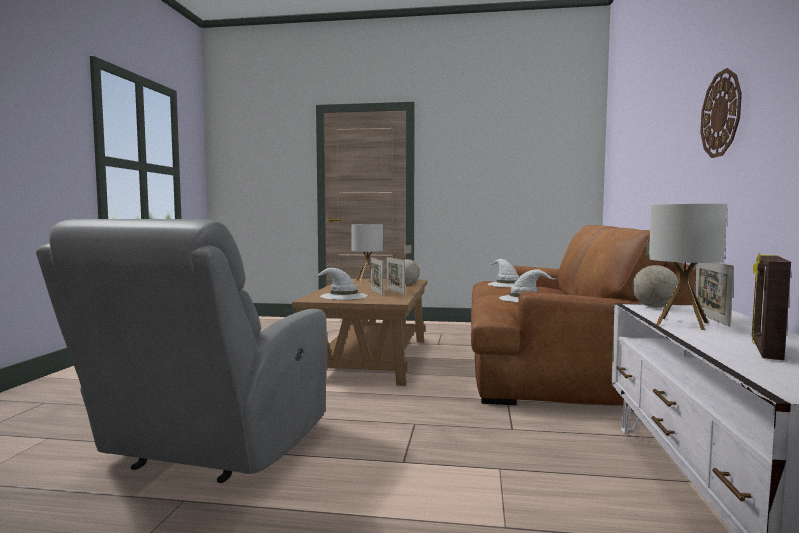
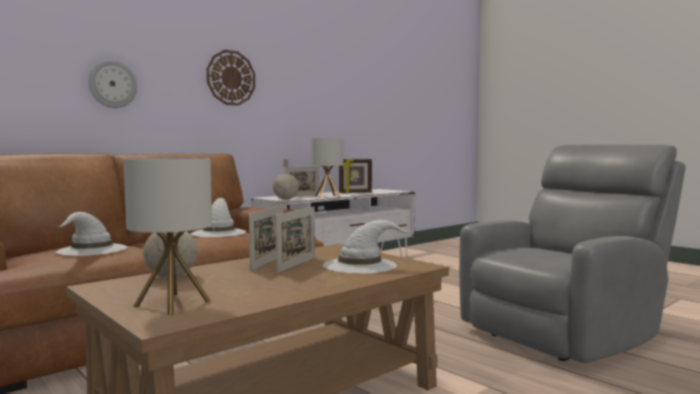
camera: 140 degrees left, 0 degrees up
none -> wall clock [89,60,137,108]

